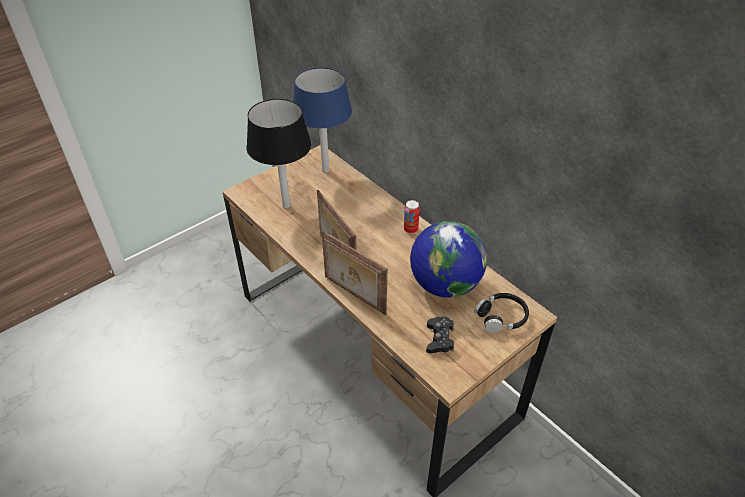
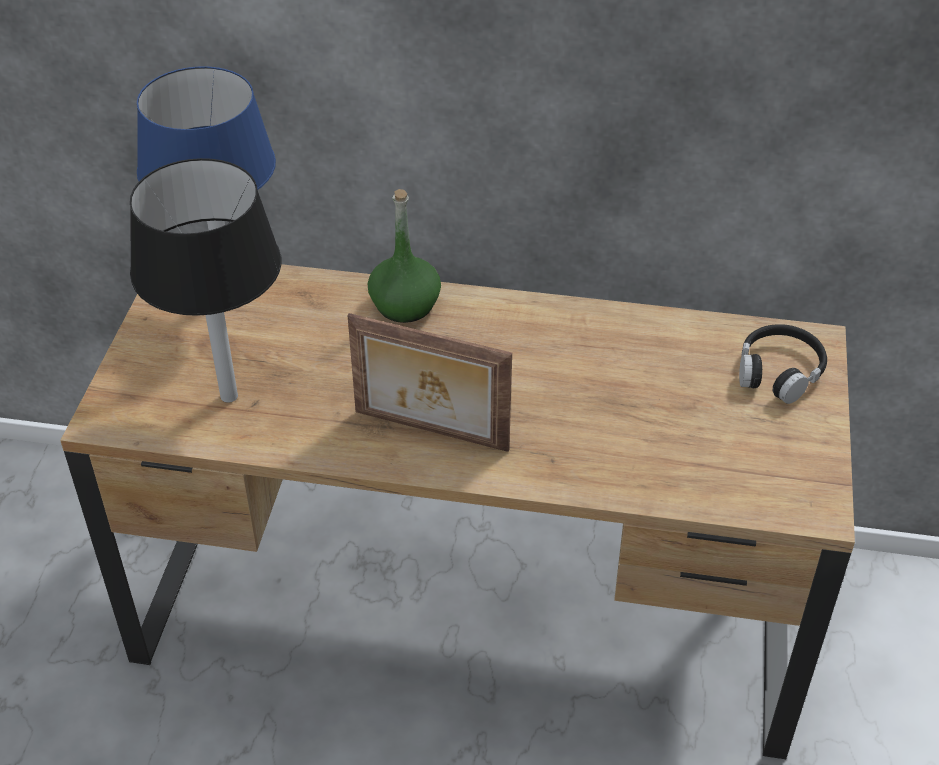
camera: 40 degrees left, 0 degrees up
picture frame [322,231,388,315] -> none
can [404,200,420,234] -> none
globe [410,221,487,298] -> none
black game controller [426,317,454,353] -> none
none -> green bottle [368,189,441,323]

